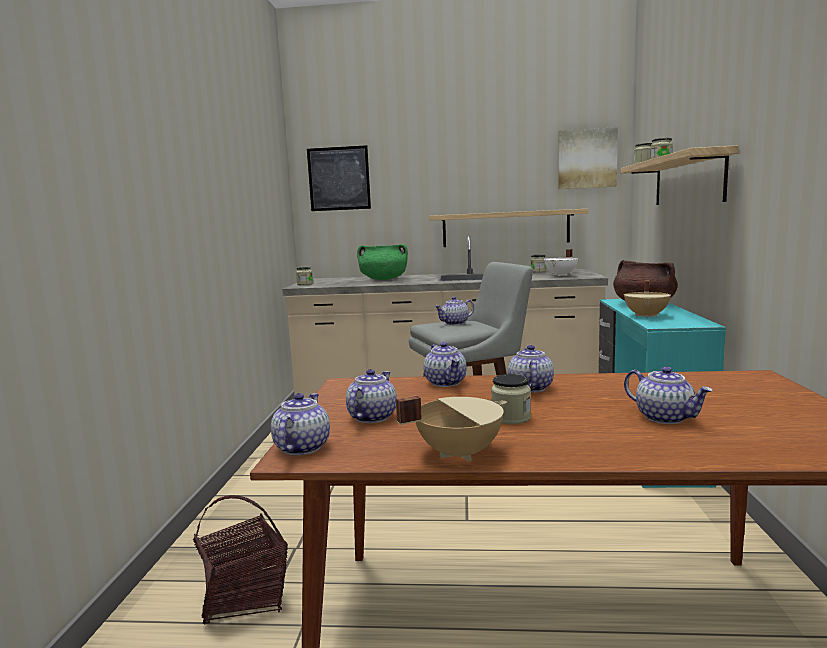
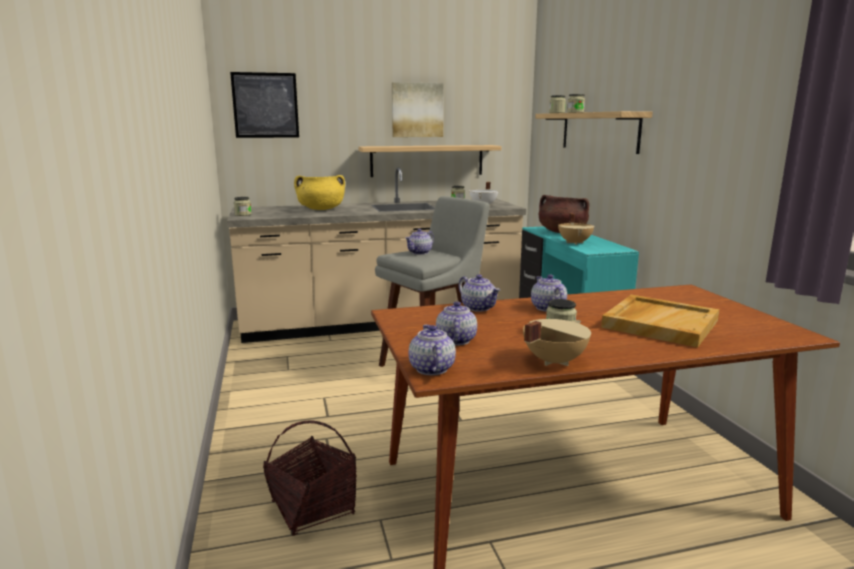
camera: 20 degrees left, 5 degrees up
green cooking pot [357,244,408,280] -> yellow cooking pot [294,175,345,210]
picture [558,127,618,189] -> picture moved to [392,82,444,137]
teapot [624,366,713,424] -> beige tray [601,295,719,348]

